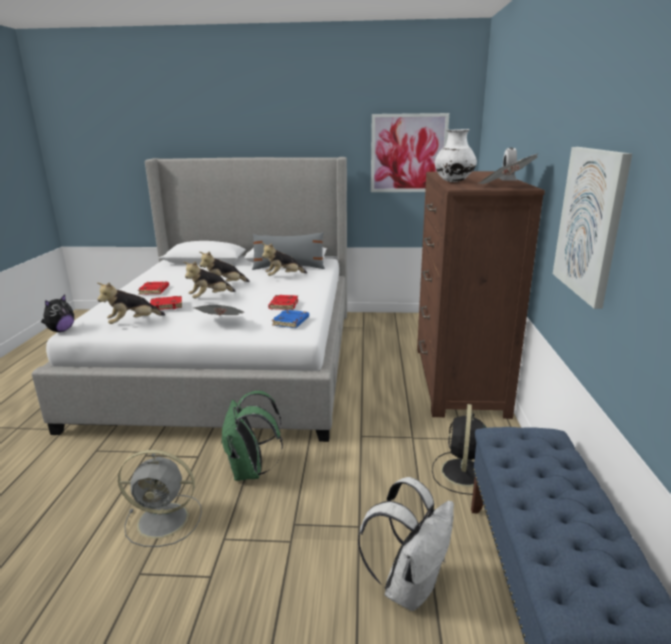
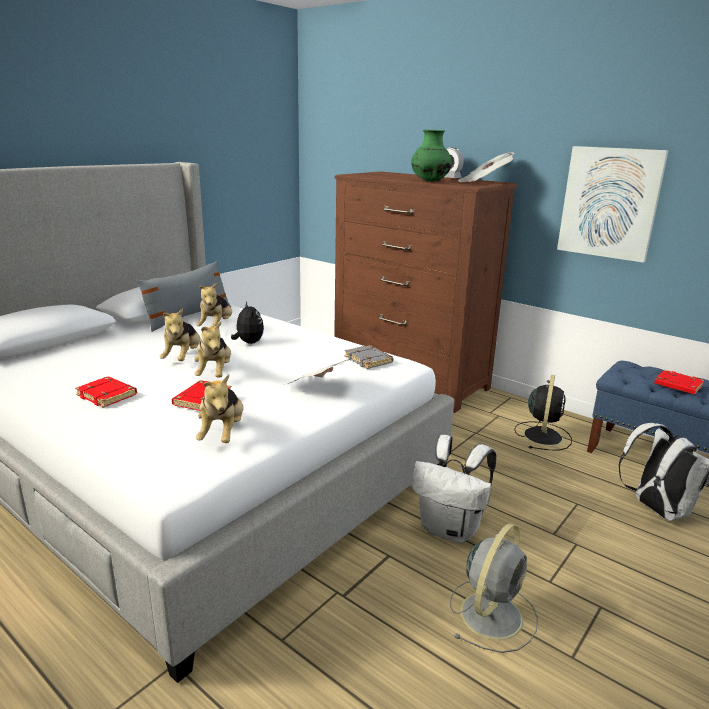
camera: 55 degrees left, 0 degrees up
plush toy [41,294,74,332] -> plush toy moved to [231,301,264,344]
green backpack [221,391,283,481] -> white backpack [412,435,496,543]
red book [268,295,298,310] -> red book moved to [654,370,704,395]
blue book [272,309,309,328] -> grey book [345,345,393,369]
picture [371,113,449,192] -> none
black fan [432,404,487,495] -> black fan turned 120 degrees counterclockwise [514,375,572,450]
white vase [435,129,477,182] -> green vase [411,130,452,182]

